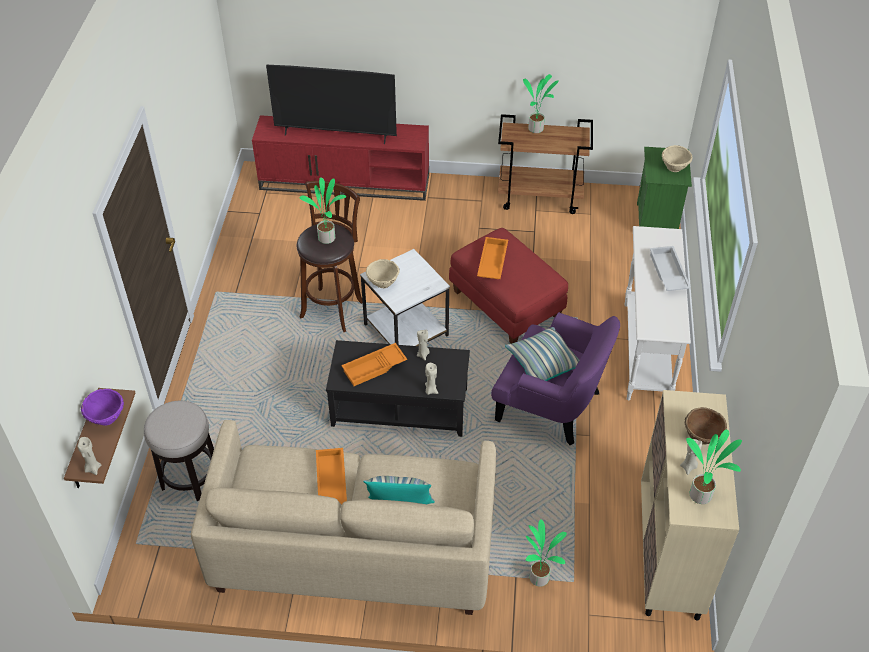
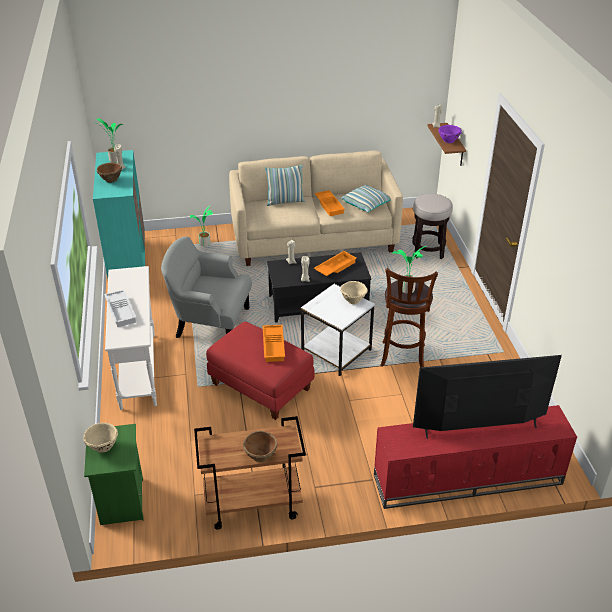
camera: 165 degrees right, 10 degrees down
purple armchair [491,312,620,445] -> grey armchair [161,236,252,338]
pillow [505,327,579,381] -> pillow moved to [341,185,391,212]
potted plant [523,74,559,133] -> brown bowl [243,431,278,462]
beige cabinet [641,390,739,621] -> turquoise cabinet [93,150,145,279]

